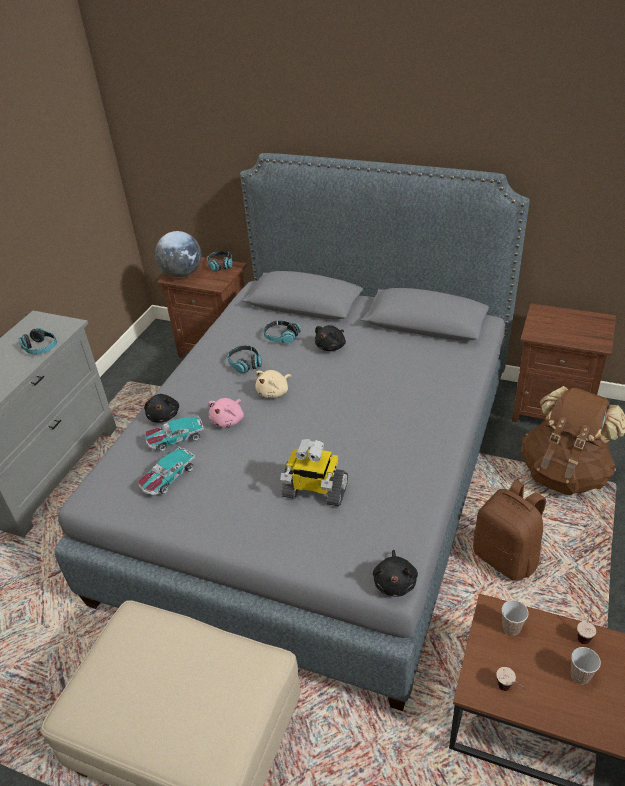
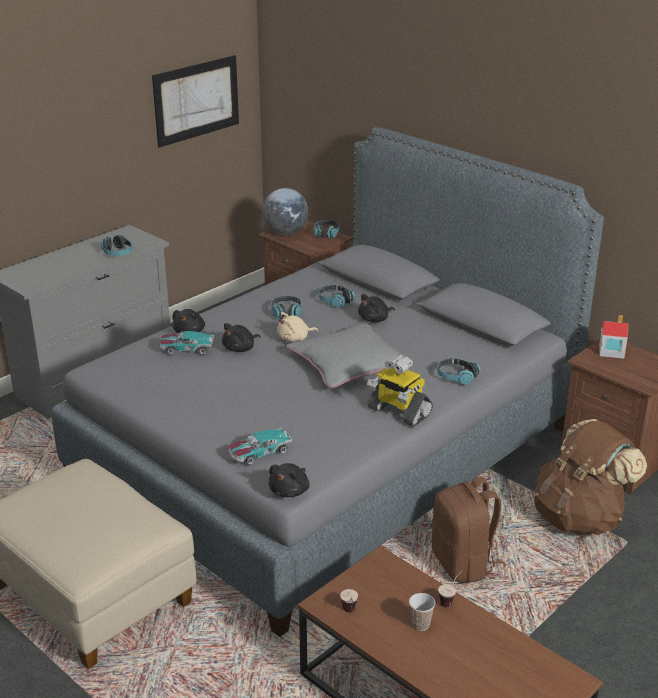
camera: 20 degrees right, 10 degrees down
toy car [138,447,195,495] -> toy car moved to [229,428,292,465]
pink plush toy [208,398,244,427] -> black plush toy [222,323,260,352]
toy robot [280,439,348,506] -> toy robot moved to [367,355,433,427]
cup [502,600,528,635] -> none
none -> picture [152,55,239,148]
none -> grey pillow [287,323,413,388]
none -> headphones [437,358,480,385]
none -> toy house [599,315,629,359]

